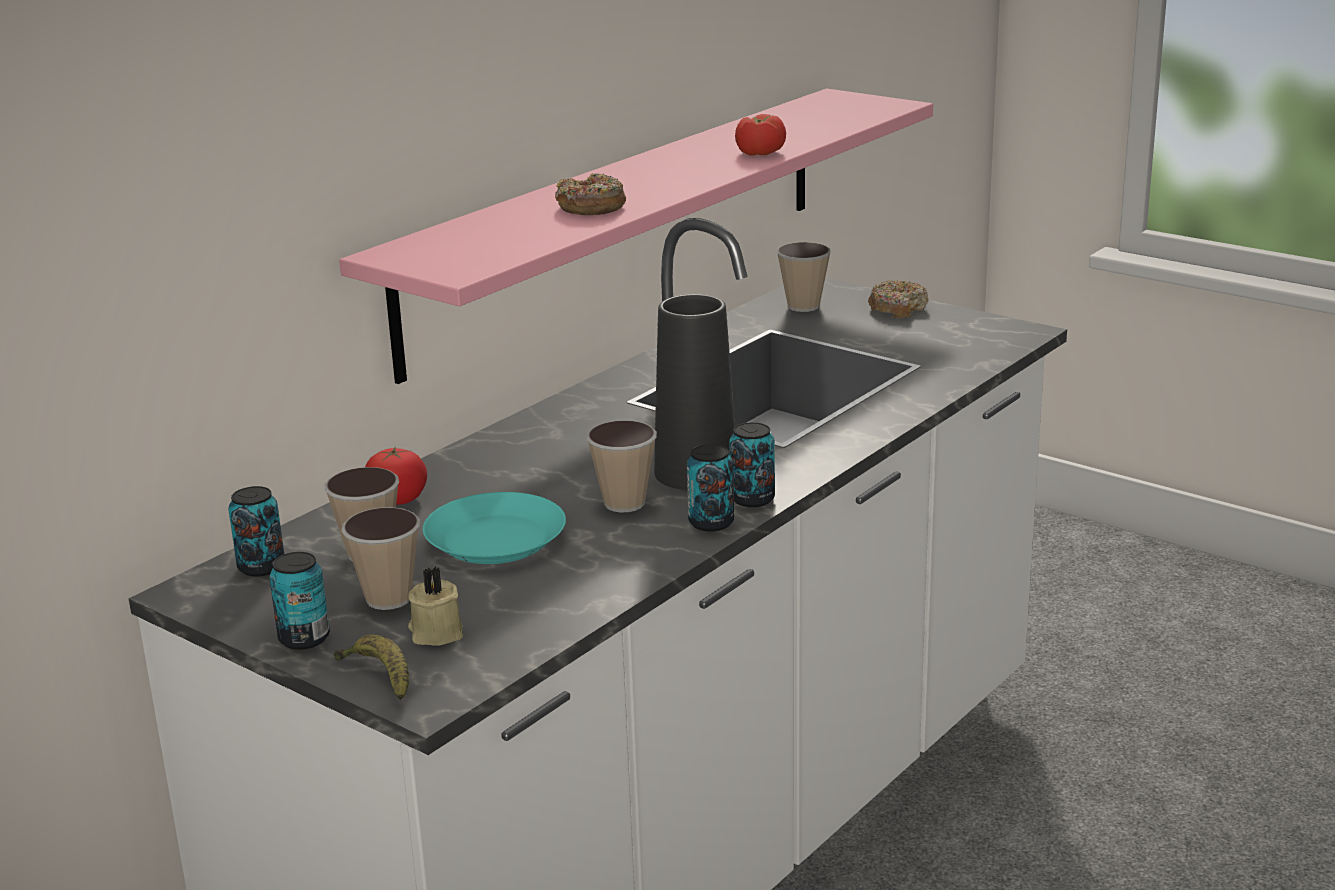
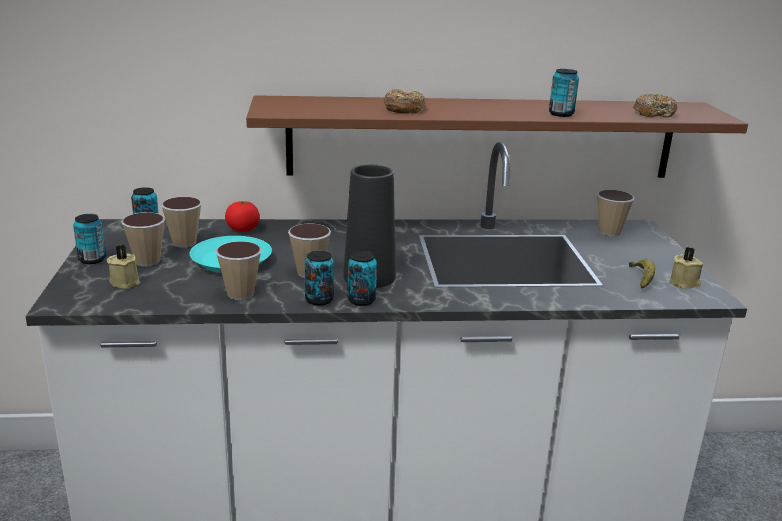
camera: 45 degrees right, 0 degrees up
banana [334,634,409,700] -> banana moved to [629,259,655,289]
pink shelf [339,88,933,384] -> brown shelf [246,95,748,178]
tomato [735,114,786,156] -> can [549,69,579,117]
donut [868,280,929,318] -> donut moved to [633,94,677,117]
none -> cup [215,241,262,300]
none -> beige candle [669,247,703,289]

